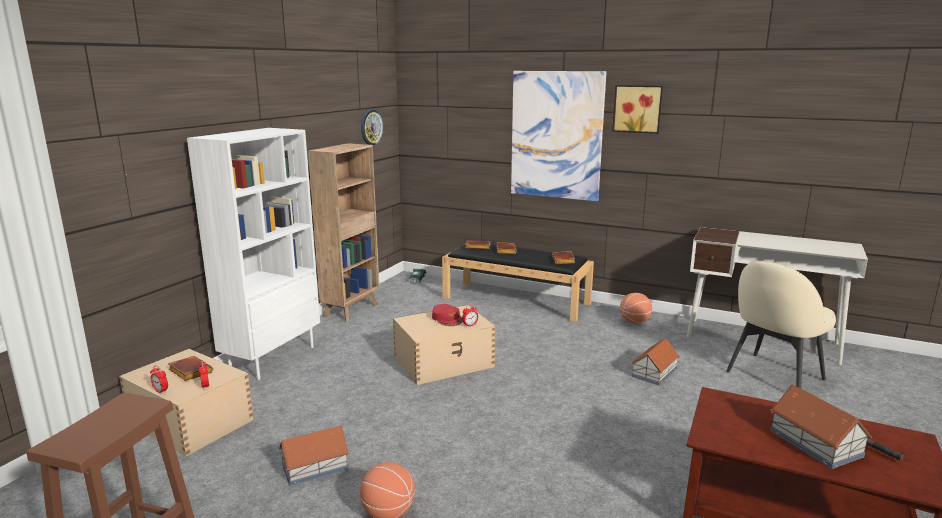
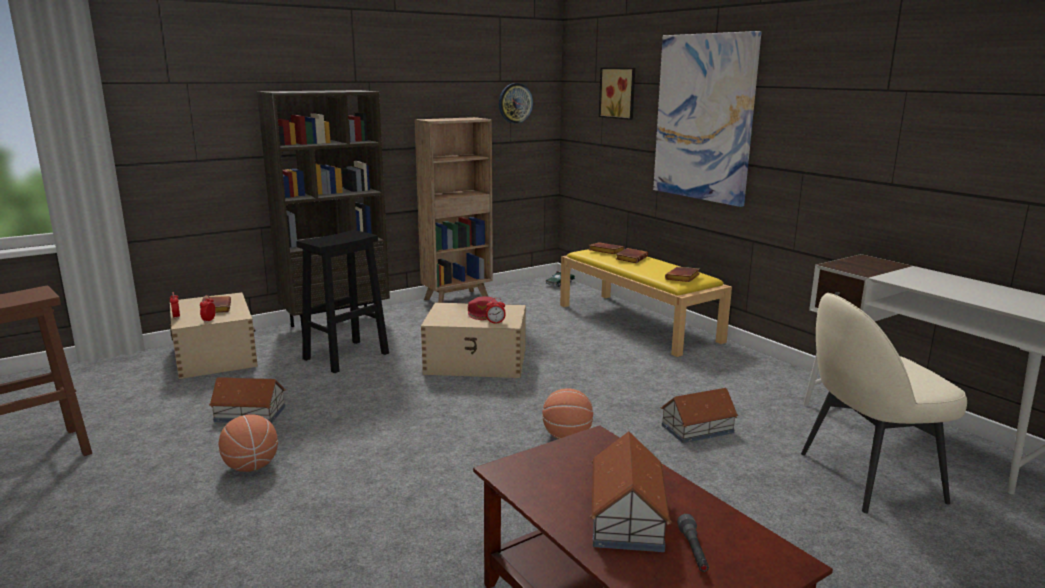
camera: 30 degrees right, 0 degrees up
white bookcase [187,128,320,380] -> brown bookcase [257,90,390,330]
black bench [442,244,594,322] -> yellow bench [560,249,732,357]
picture [612,85,663,134] -> picture moved to [599,68,635,120]
basketball [620,293,652,324] -> basketball moved to [542,388,593,439]
none -> black stool [296,230,389,373]

